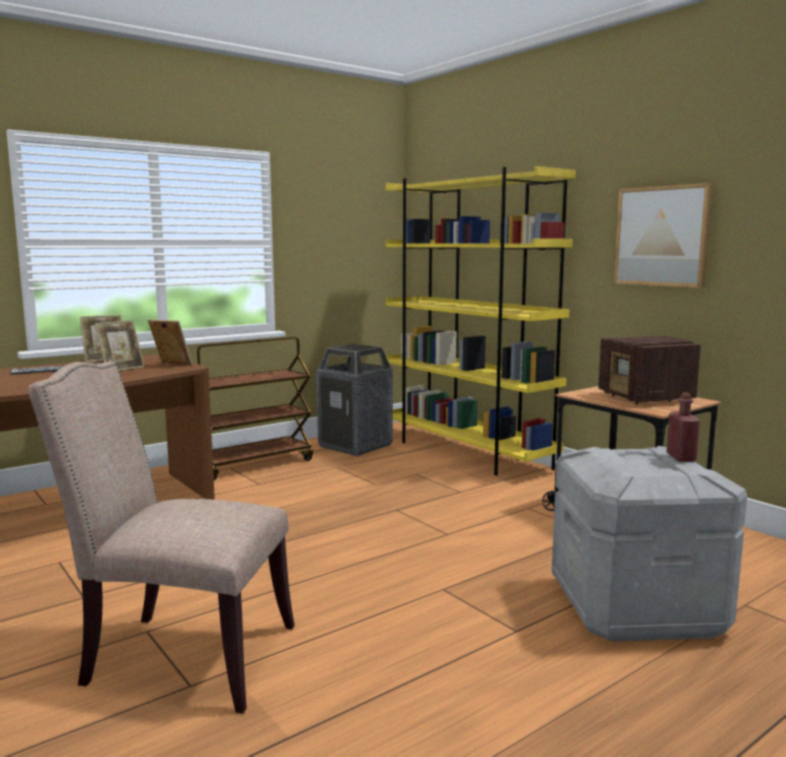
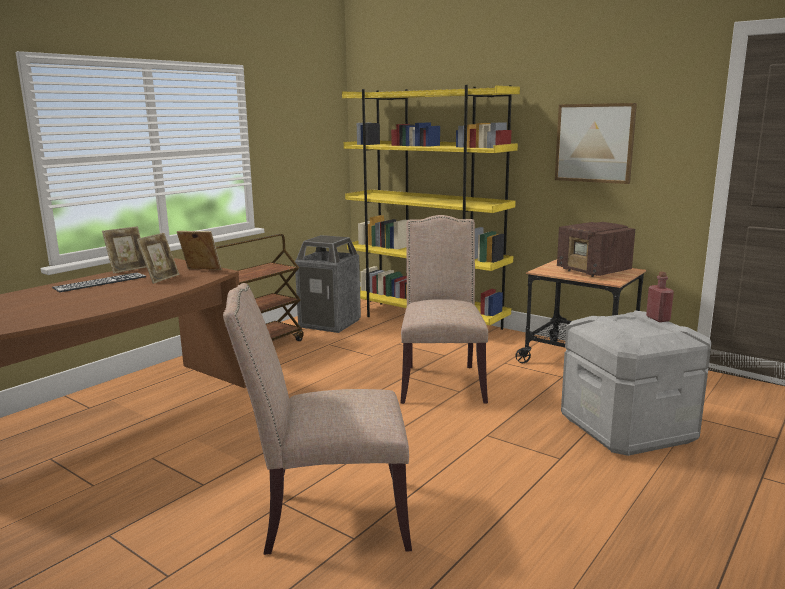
camera: 15 degrees left, 5 degrees up
none -> beige chair [400,215,488,404]

